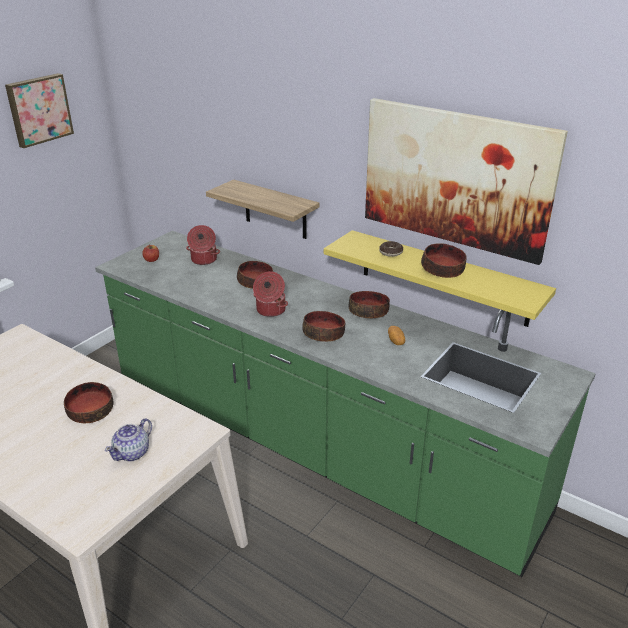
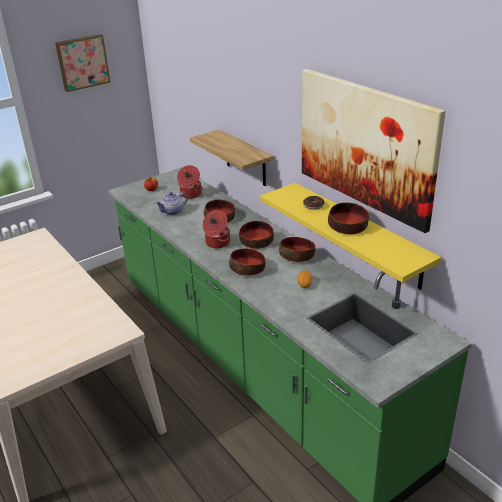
camera: 20 degrees right, 0 degrees up
bowl [64,382,114,423] -> bowl moved to [239,221,274,249]
teapot [105,418,152,461] -> teapot moved to [155,192,188,215]

